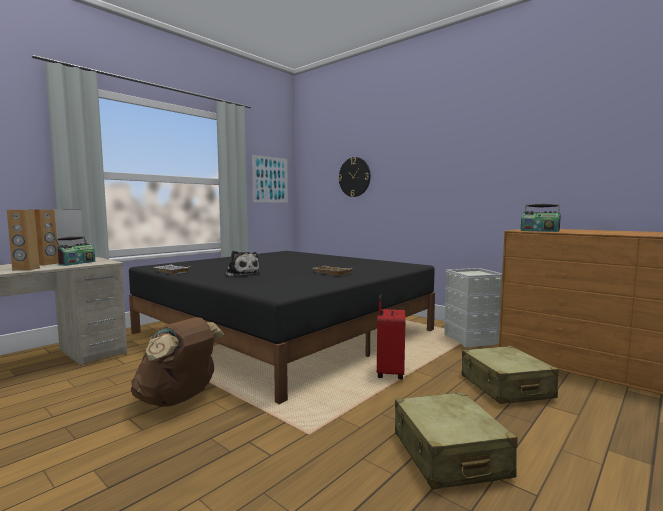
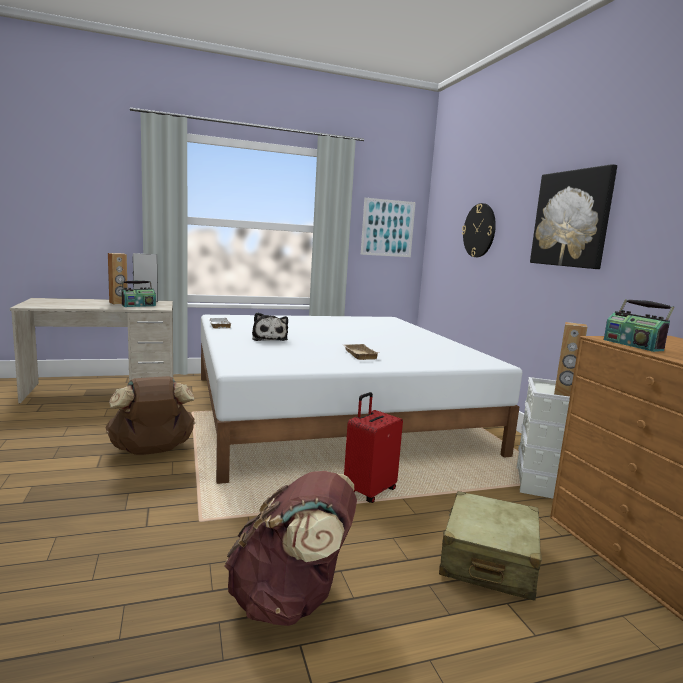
camera: 30 degrees right, 5 degrees up
brown speaker [7,209,40,271] -> brown speaker moved to [554,322,587,397]
black bed [129,251,435,404] -> white bed [201,315,522,484]
beige suitcase [395,392,518,489] -> brown backpack [224,471,357,626]
none -> picture [530,164,617,269]

